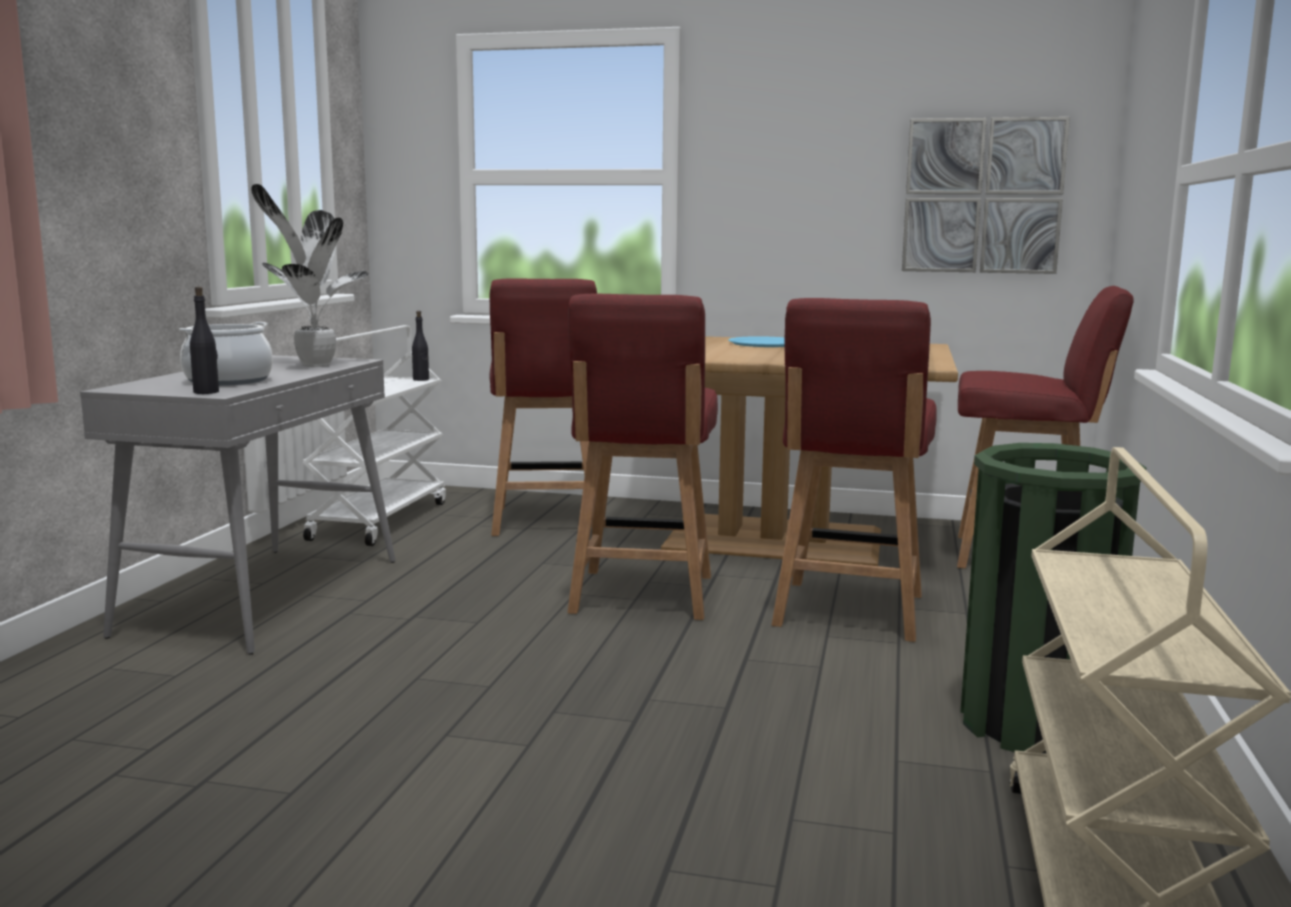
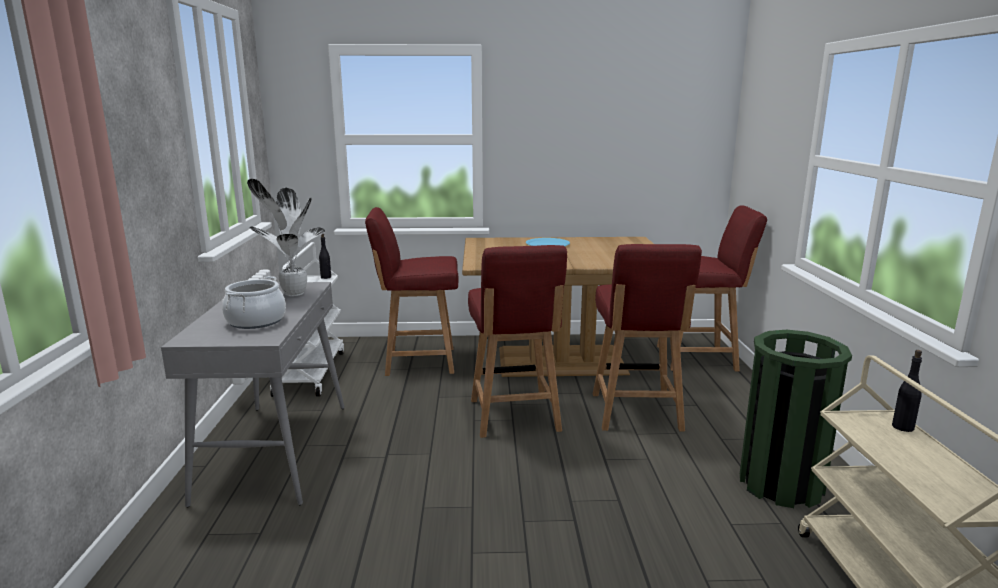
camera: 15 degrees left, 5 degrees up
black bottle [190,287,219,394] -> black bottle moved to [892,350,922,432]
red chair [489,278,597,536] -> red chair turned 105 degrees clockwise [365,207,458,376]
picture [902,117,1070,274] -> none

